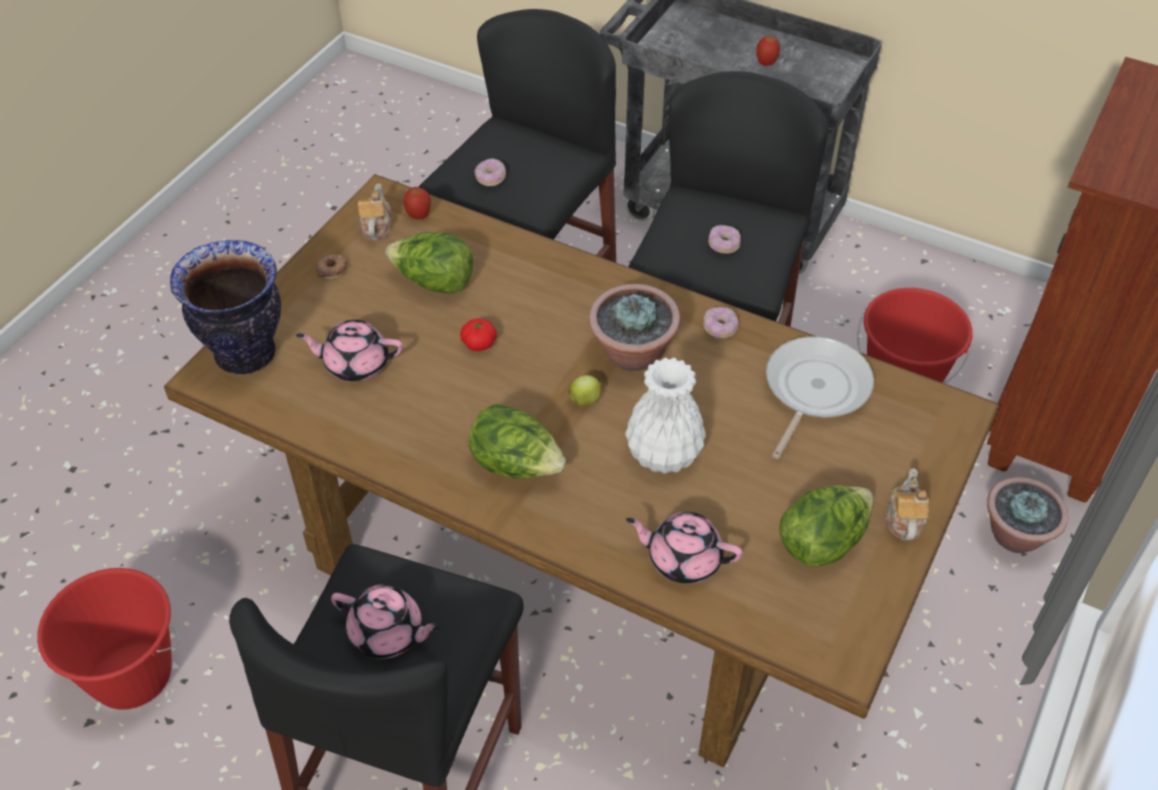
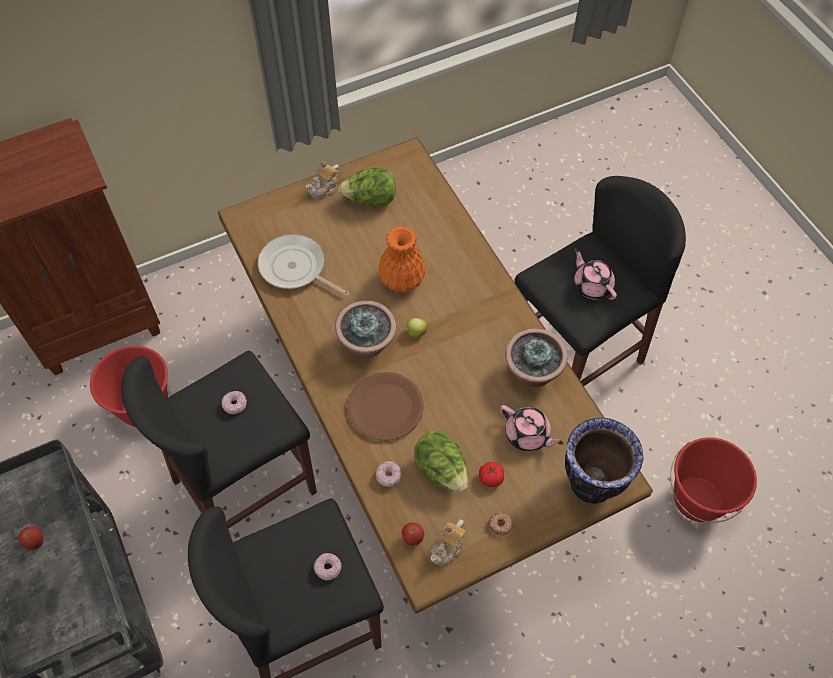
camera: 145 degrees left, 10 degrees up
tomato [460,318,497,351] -> tomato moved to [479,462,504,487]
lettuce [468,403,566,479] -> none
white vase [625,358,706,474] -> orange vase [378,226,426,293]
pink teapot [626,512,743,584] -> none
donut [704,307,739,338] -> donut moved to [376,461,401,487]
frying pan [766,336,874,459] -> frying pan turned 60 degrees clockwise [258,234,350,296]
potted plant [987,477,1068,553] -> potted plant moved to [505,328,568,387]
none -> brown plate [347,372,424,441]

